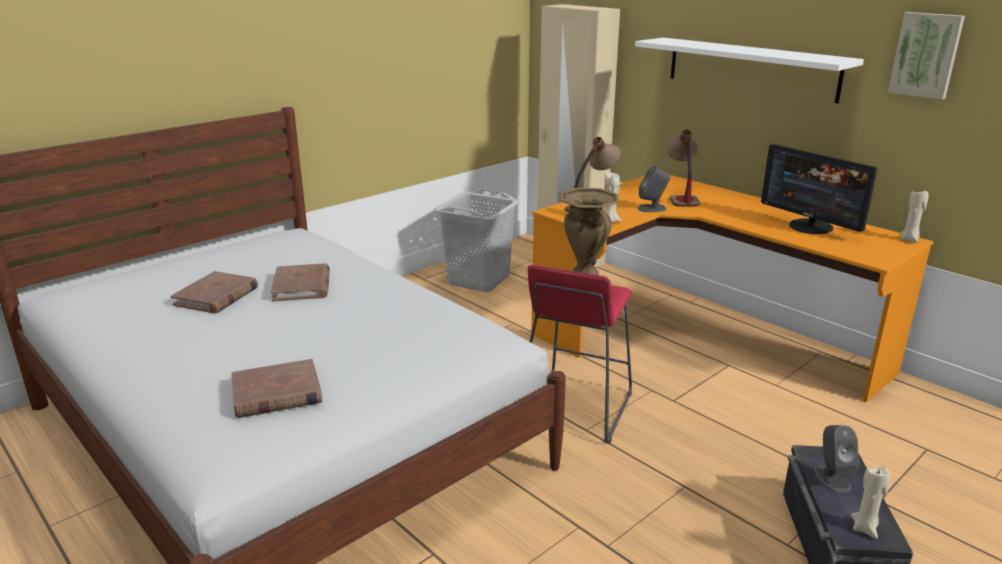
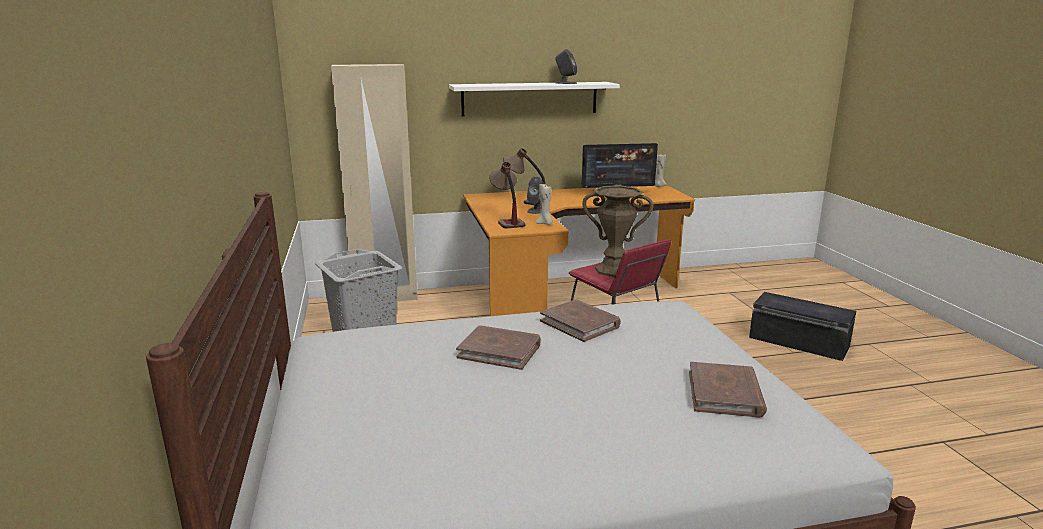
camera: 60 degrees left, 5 degrees down
brown book [171,271,258,313] -> brown book moved to [540,300,621,342]
grey speaker [814,425,859,493] -> grey speaker moved to [555,49,577,84]
beige candle [851,467,891,539] -> none
picture [888,12,965,100] -> none

